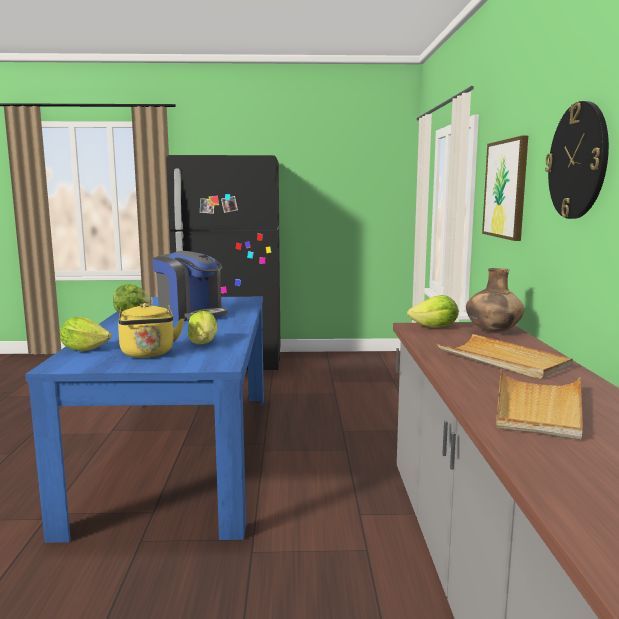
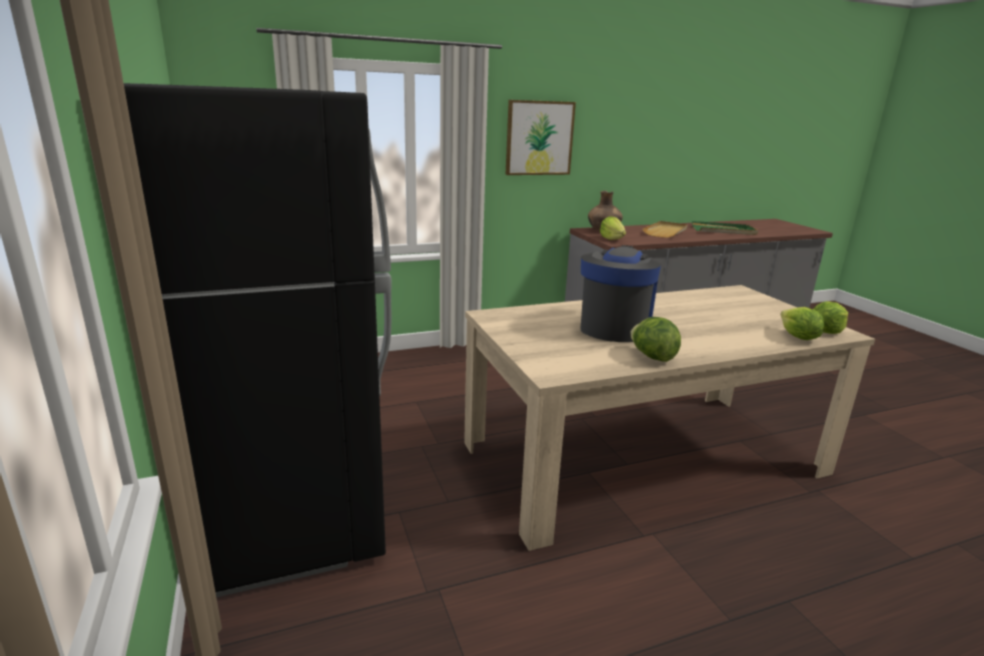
camera: 110 degrees left, 10 degrees up
blue dining table [25,297,264,543] -> beige dining table [464,285,875,551]
yellow kettle [118,303,184,358] -> none
lettuce [188,311,218,344] -> lettuce moved to [813,301,848,334]
beige tray [496,369,583,440] -> green tray [692,221,759,235]
wall clock [545,101,609,219] -> none

